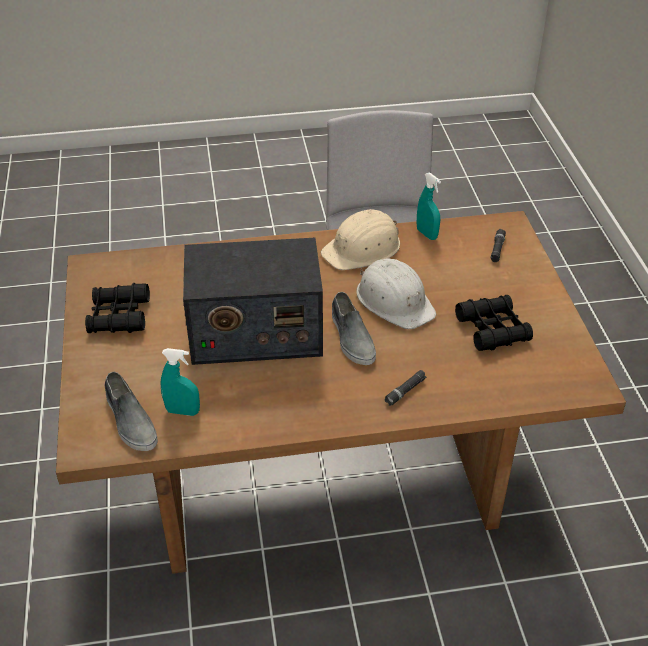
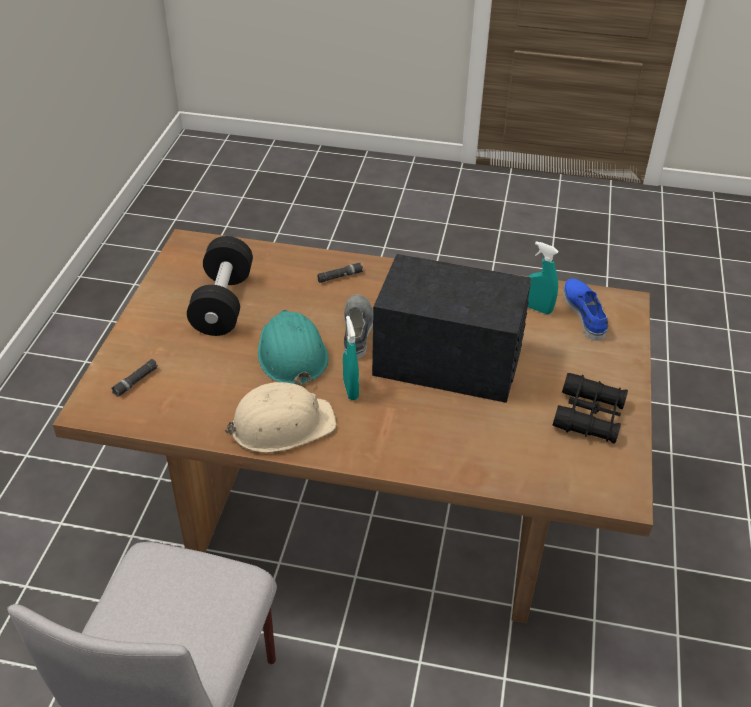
camera: 160 degrees left, 0 degrees up
grey shoe [104,372,158,451] -> blue shoe [563,279,608,341]
white hard hat [357,259,436,329] -> turquoise hard hat [258,310,329,387]
turquoise spray bottle [416,173,441,240] -> turquoise spray bottle moved to [343,316,359,400]
black binoculars [455,295,533,351] -> black dumbbell [187,236,253,336]

